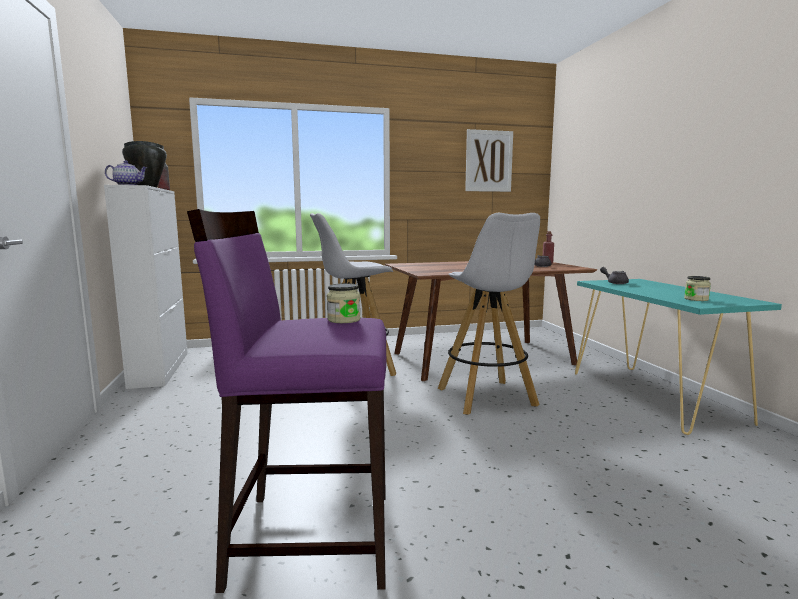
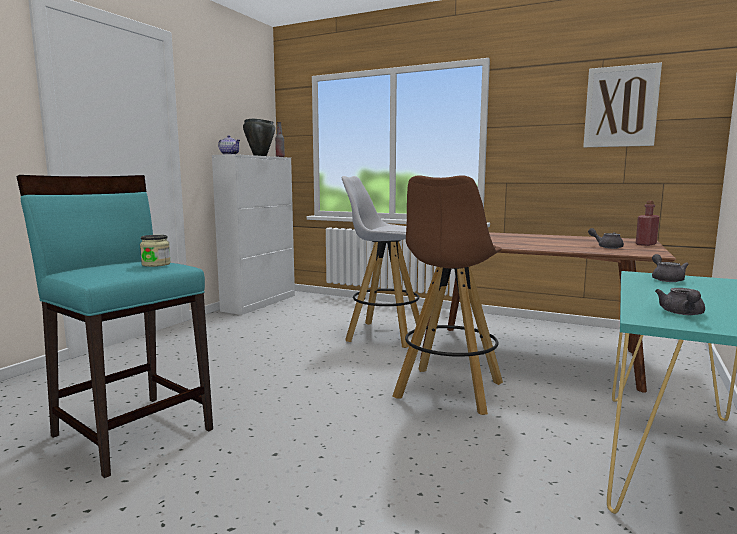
camera: 40 degrees right, 0 degrees up
purple stool [187,209,386,593] -> turquoise stool [16,175,213,478]
white stool [438,213,540,415] -> brown stool [392,175,503,415]
jar [684,276,711,301] -> grey teapot [655,288,705,315]

